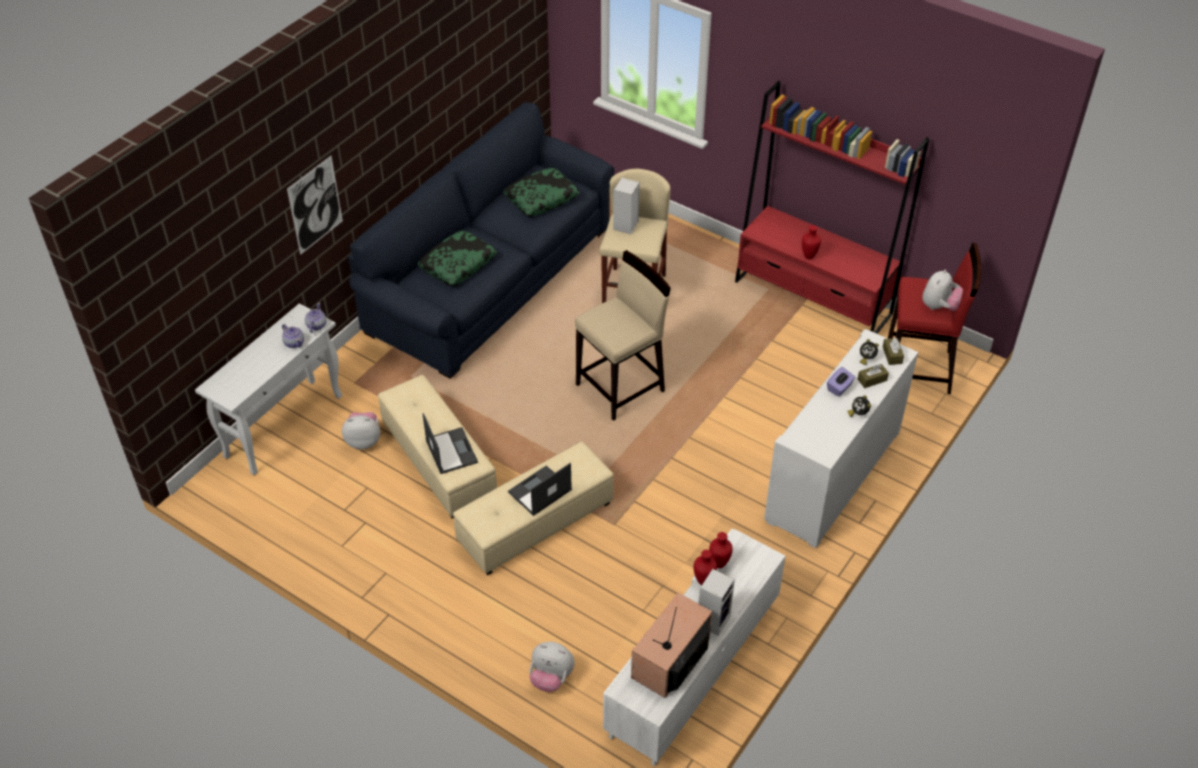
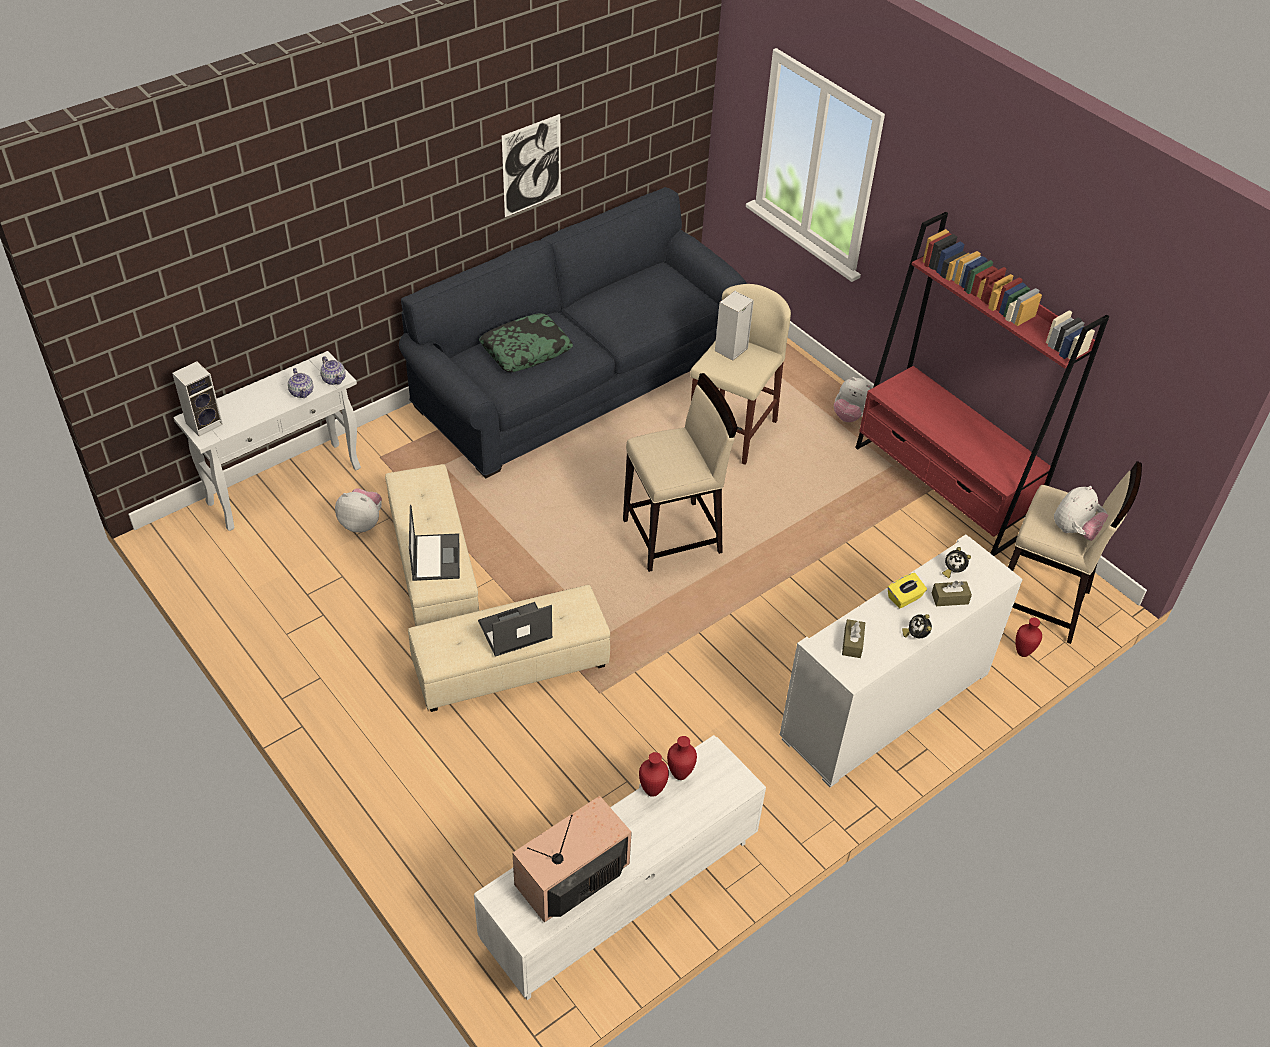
camera: 15 degrees right, 0 degrees up
picture [287,156,343,255] -> picture moved to [502,114,561,217]
teapot [305,303,326,333] -> teapot turned 120 degrees clockwise [320,356,346,385]
pillow [503,168,579,216] -> none
plush toy [530,642,574,692] -> plush toy moved to [834,377,873,422]
speaker [699,569,735,636] -> speaker moved to [172,361,223,436]
red vase [802,225,821,259] -> red vase moved to [1015,617,1042,657]
purple tissue box [827,367,855,397] -> yellow tissue box [888,573,927,608]
brown tissue box [883,337,904,365] -> brown tissue box moved to [842,619,865,658]
red stool [888,243,981,394] -> beige stool [1008,461,1142,644]

